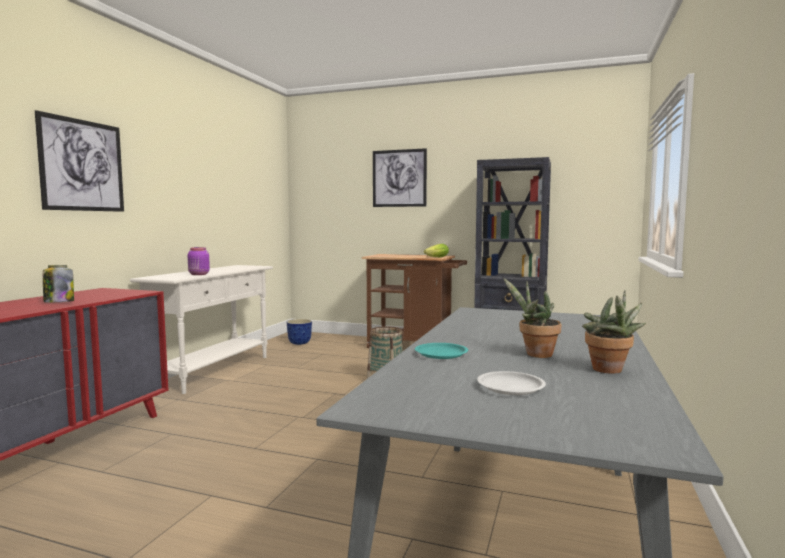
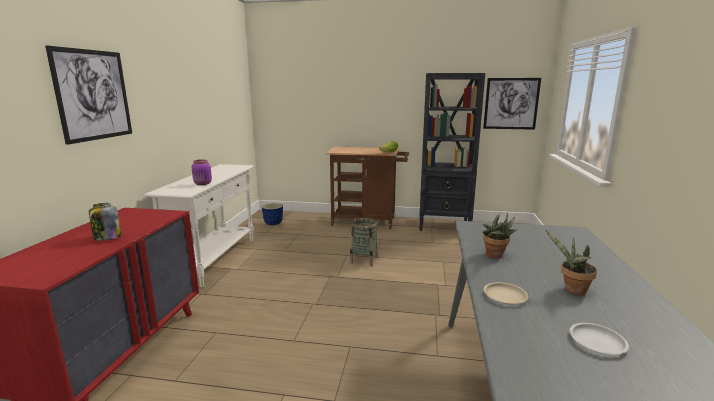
camera: 10 degrees left, 10 degrees up
picture [373,148,427,207] -> picture moved to [483,78,541,130]
turquoise plate [415,343,468,359] -> beige plate [483,282,528,304]
potted plant [582,290,646,374] -> potted plant moved to [482,212,517,258]

